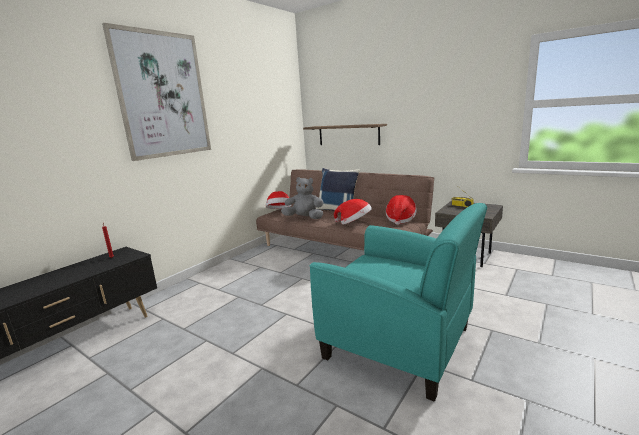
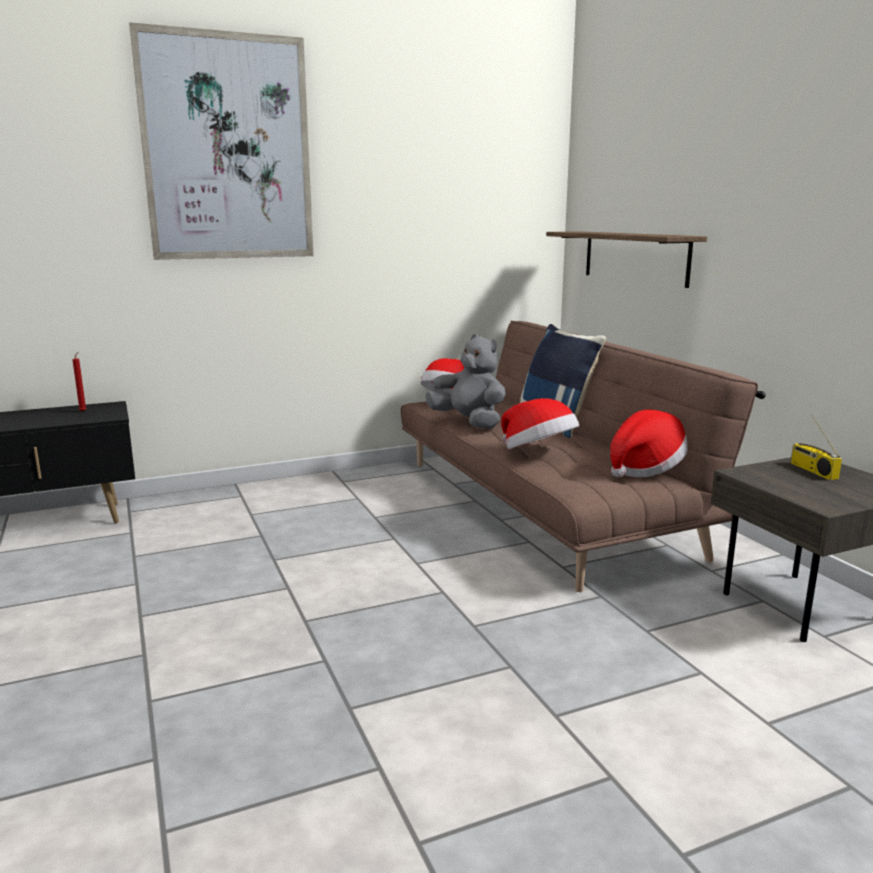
camera: 30 degrees right, 0 degrees up
turquoise armchair [309,203,487,402] -> none

